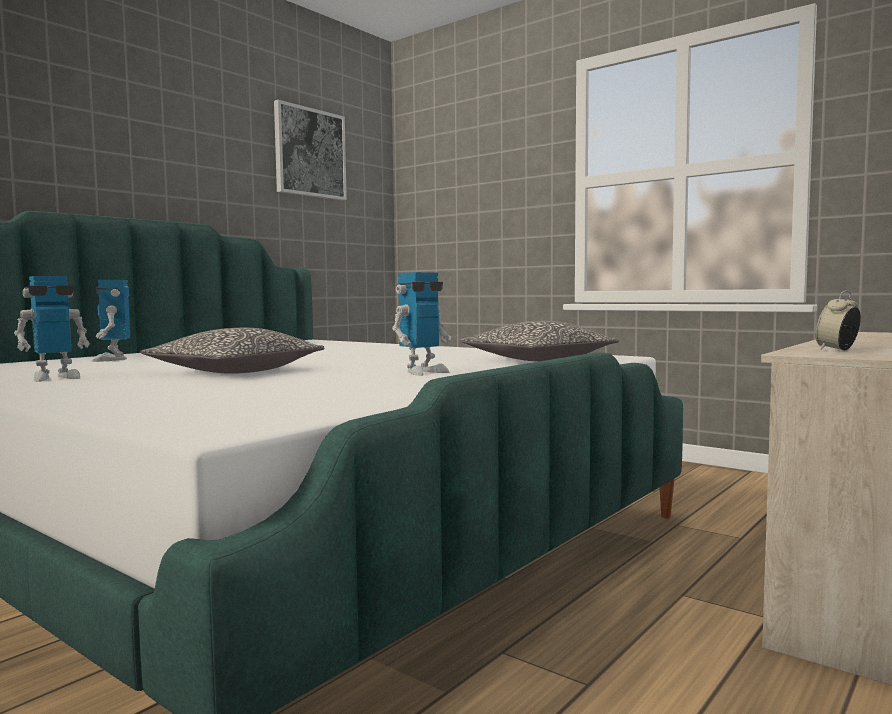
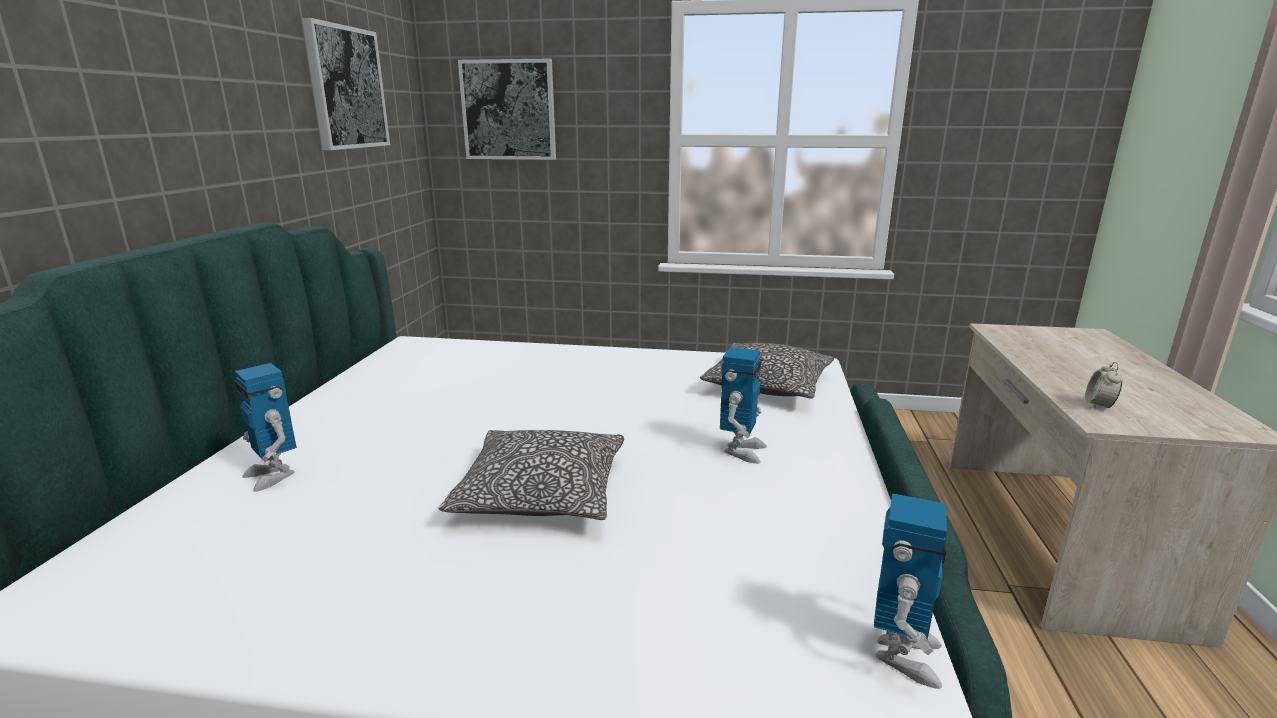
camera: 30 degrees left, 15 degrees up
toy robot [14,276,90,382] -> toy robot moved to [874,493,947,689]
none -> picture [458,59,556,160]

